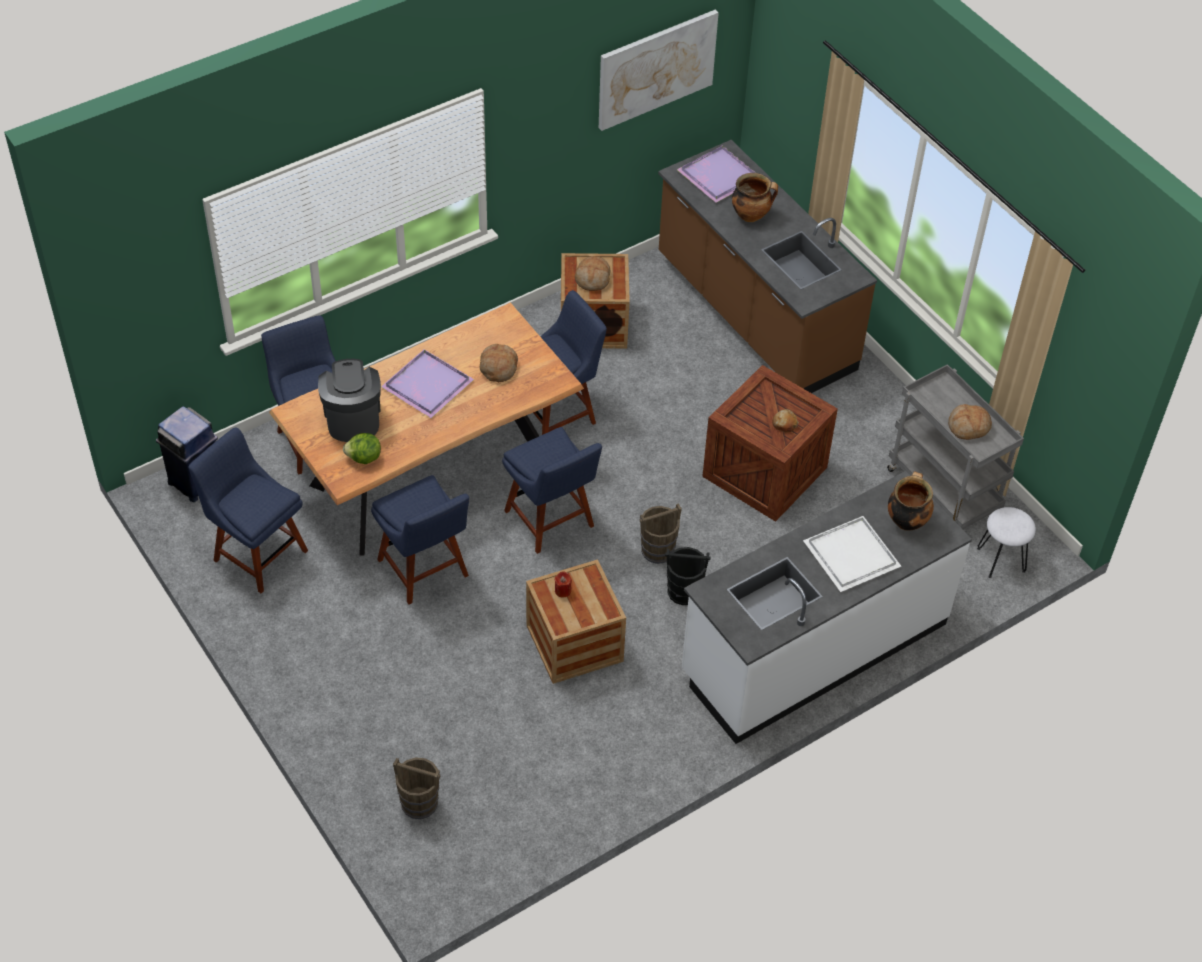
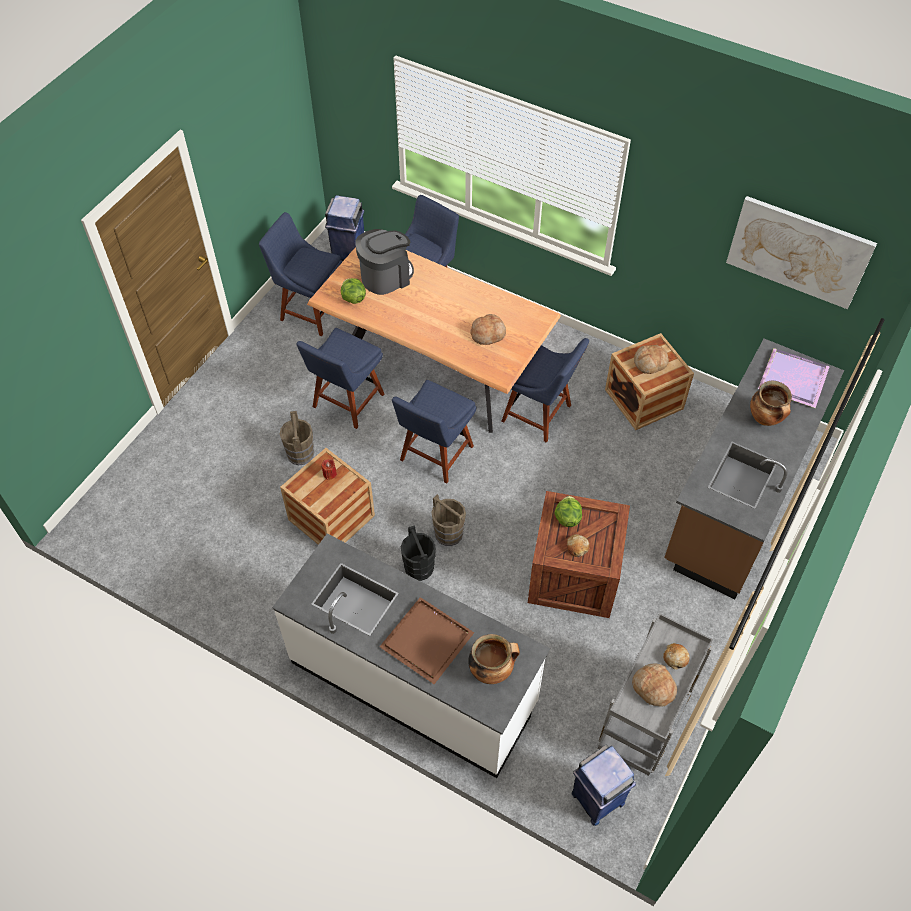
camera: 65 degrees right, 5 degrees up
blue chair [188,427,308,593] -> blue chair turned 75 degrees counterclockwise [259,212,342,336]
purple tray [381,349,474,418] -> none
brown bucket [393,757,440,819] -> brown bucket moved to [280,411,314,465]
white tray [803,516,901,592] -> brown tray [380,597,474,684]
white stool [977,507,1036,578] -> blue trash can [572,745,636,826]
none -> lettuce [554,496,582,527]
none -> bread [663,643,690,670]

